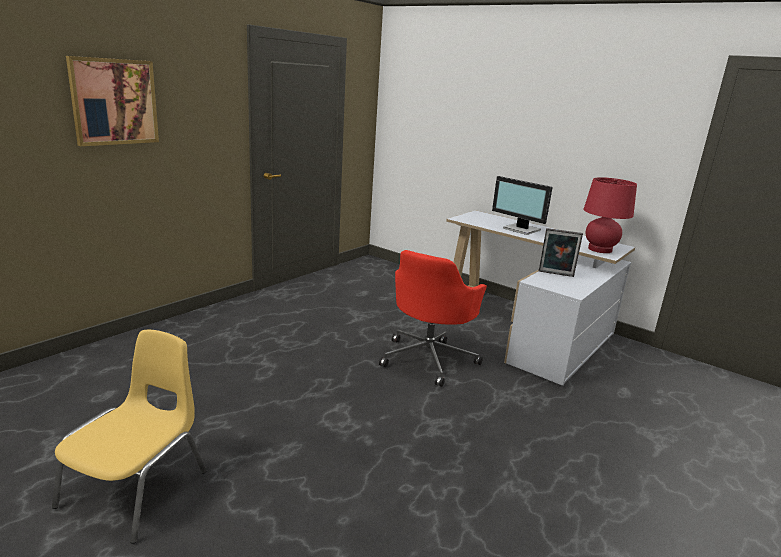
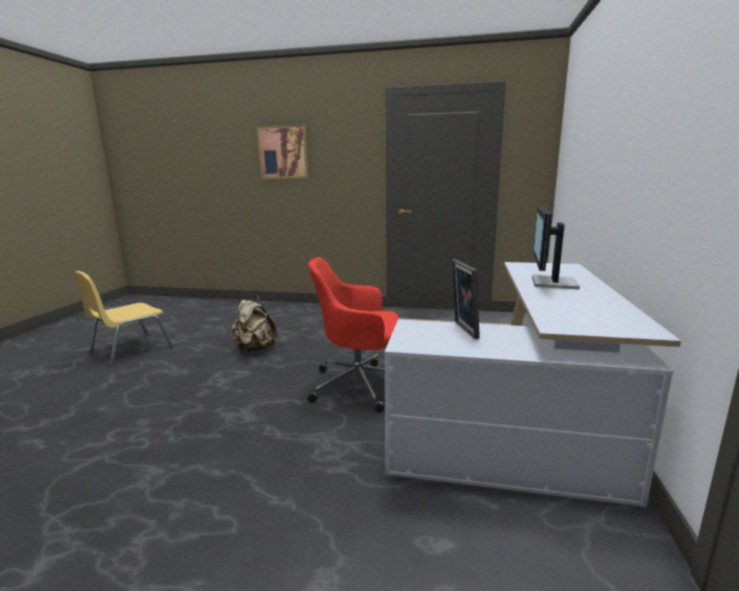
camera: 65 degrees right, 5 degrees down
yellow chair [52,329,207,544] -> yellow chair turned 135 degrees clockwise [74,271,173,366]
red table lamp [584,177,637,253] -> none
none -> beige backpack [231,296,277,353]

